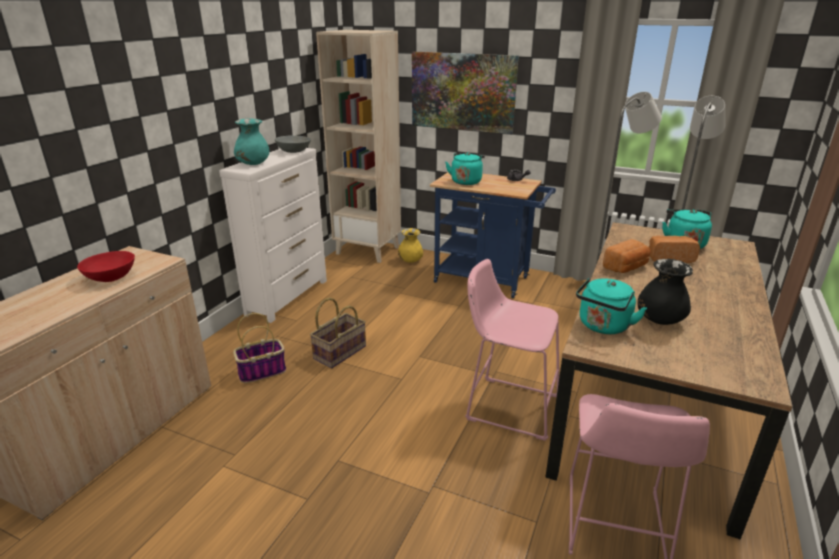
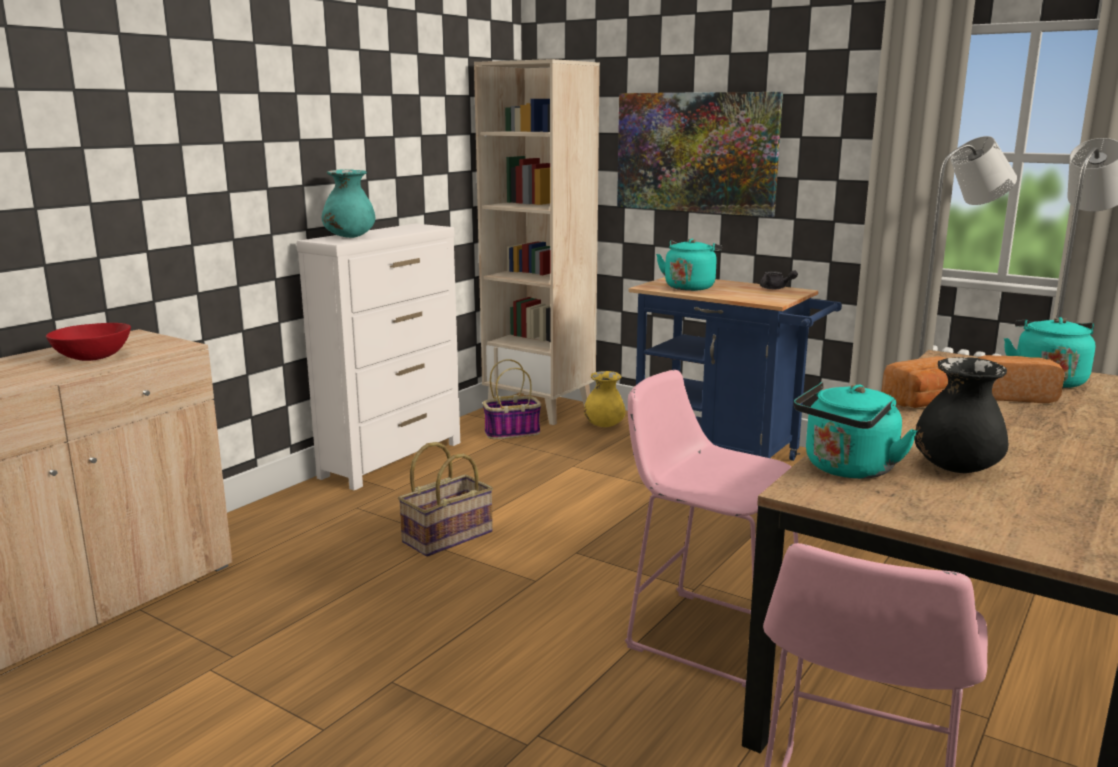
camera: 10 degrees right, 10 degrees down
basket [233,313,286,383] -> basket moved to [483,359,541,439]
grey bowl [275,135,311,153] -> none

